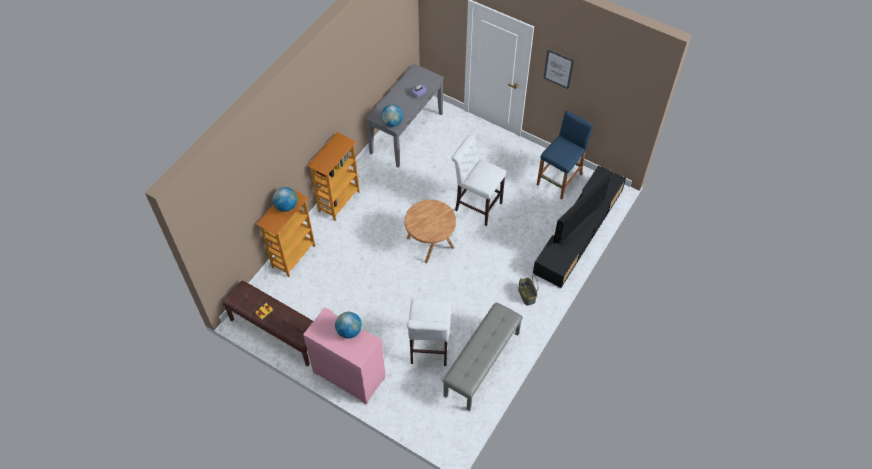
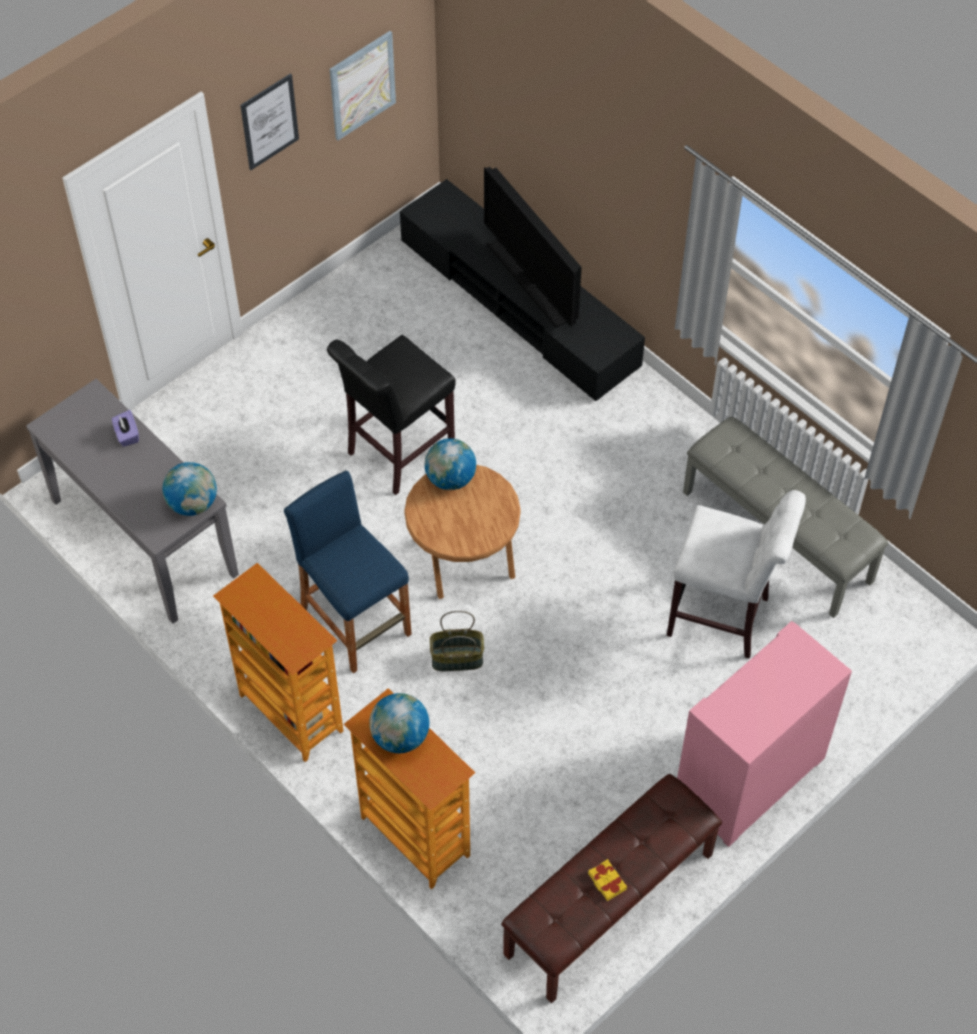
camera: 75 degrees left, 0 degrees up
globe [335,312,362,339] -> globe moved to [424,438,476,490]
white stool [451,135,506,226] -> black stool [327,335,456,495]
basket [518,275,539,306] -> basket moved to [430,611,484,671]
blue stool [537,111,594,199] -> blue stool moved to [284,470,412,673]
none -> picture [330,31,396,140]

